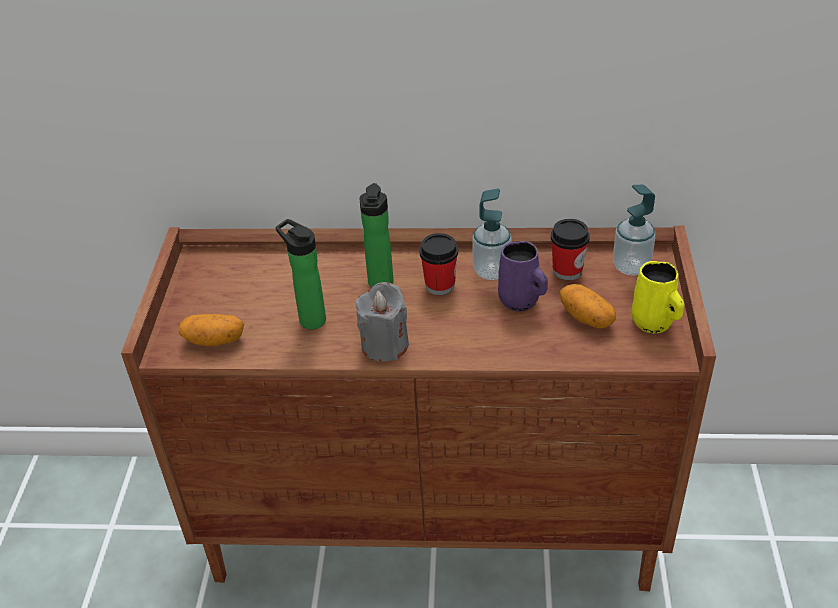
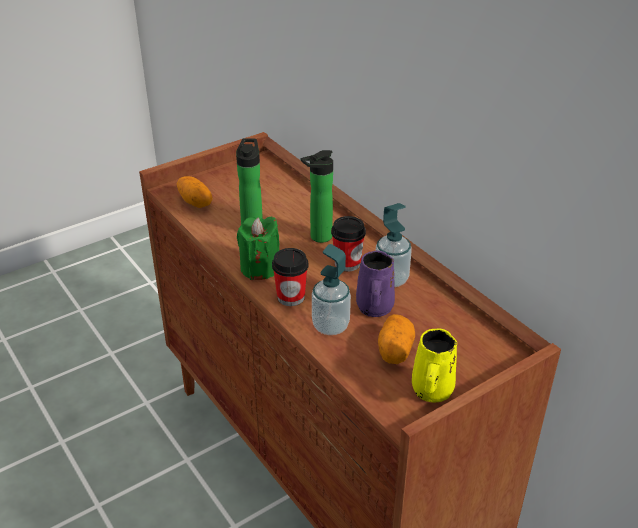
camera: 50 degrees right, 5 degrees down
grey candle [355,282,409,362] -> green candle [237,217,279,280]
cup [551,219,590,280] -> cup moved to [272,248,309,306]
soap dispenser [613,185,655,276] -> soap dispenser moved to [312,244,351,335]

